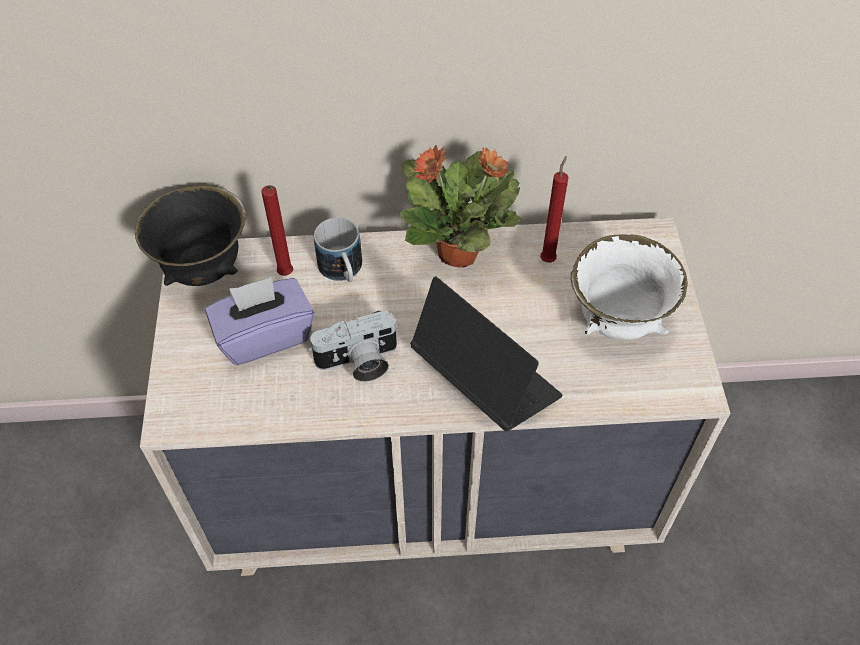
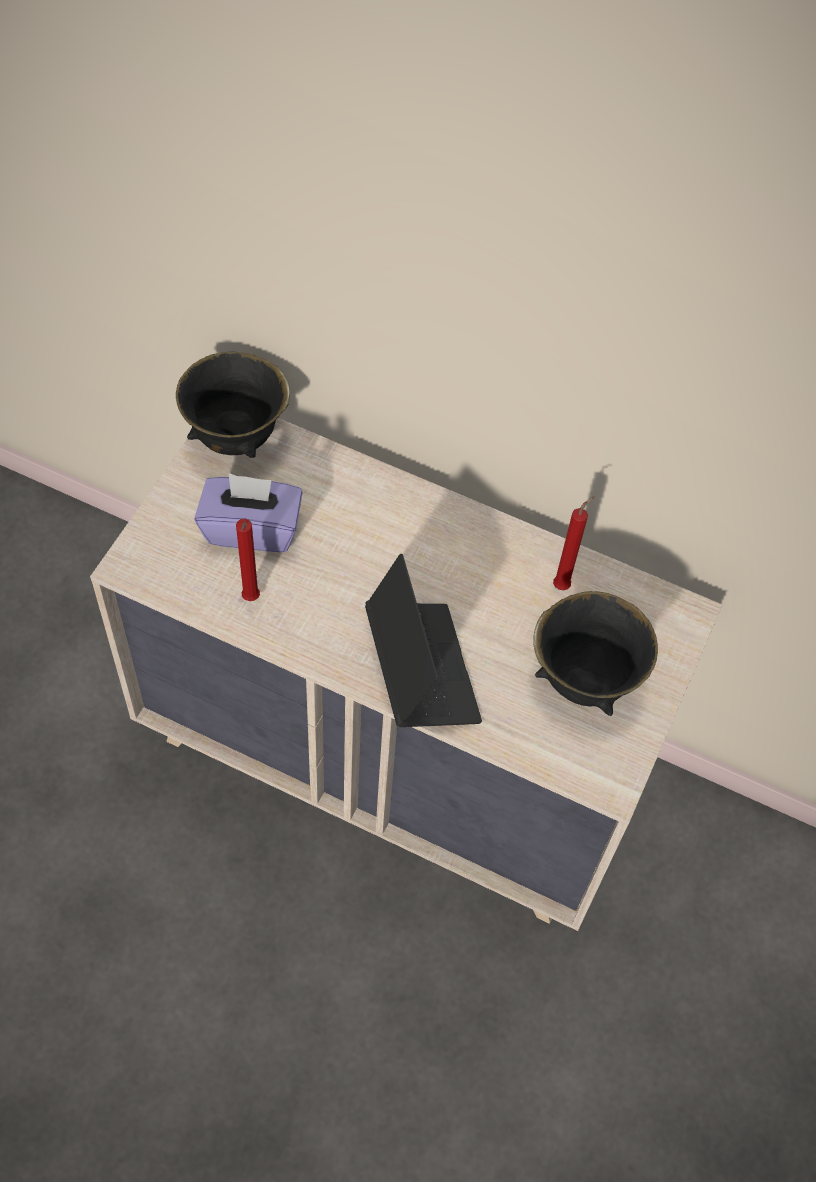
camera: 25 degrees right, 5 degrees up
red candle [261,185,293,276] -> red candle moved to [236,519,260,601]
camera [309,310,399,382] -> none
mug [314,217,362,282] -> none
potted plant [400,145,521,268] -> none
white bowl [571,235,688,340] -> black bowl [533,591,658,716]

